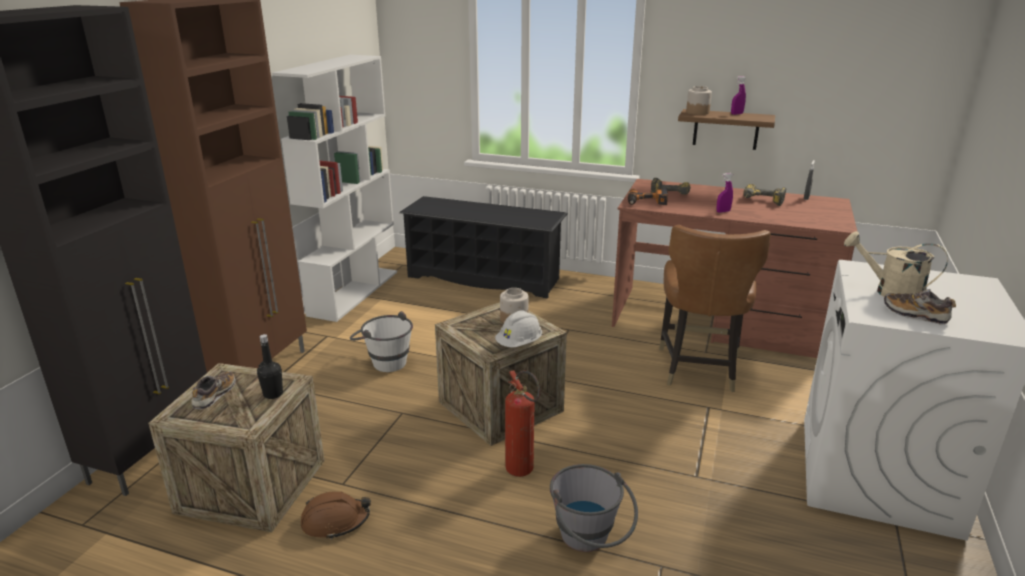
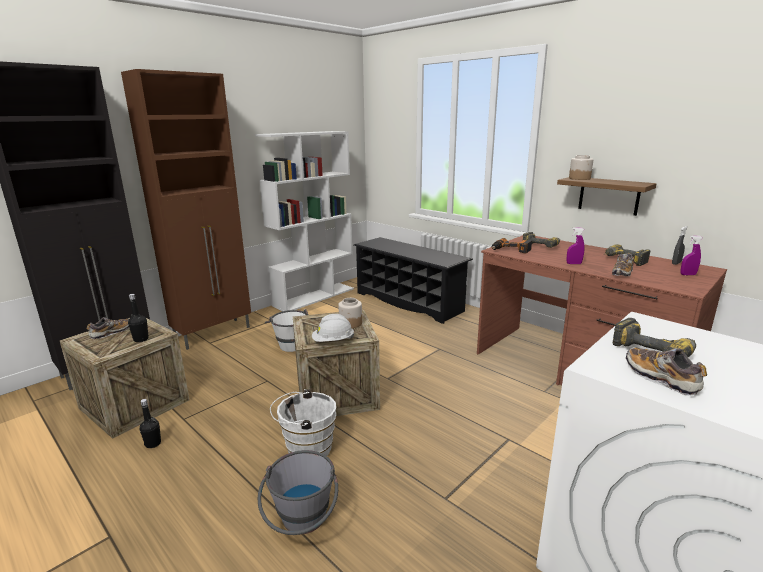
camera: 25 degrees right, 5 degrees down
brown hard hat [301,492,371,540] -> black bottle [140,399,161,448]
fire extinguisher [505,370,540,477] -> white bucket [270,389,336,456]
brown chair [659,225,771,392] -> none
purple spray bottle [731,76,746,115] -> purple spray bottle moved to [681,236,702,275]
beige watering can [844,231,948,297] -> power drill [612,318,696,357]
none -> shoe [612,253,634,277]

